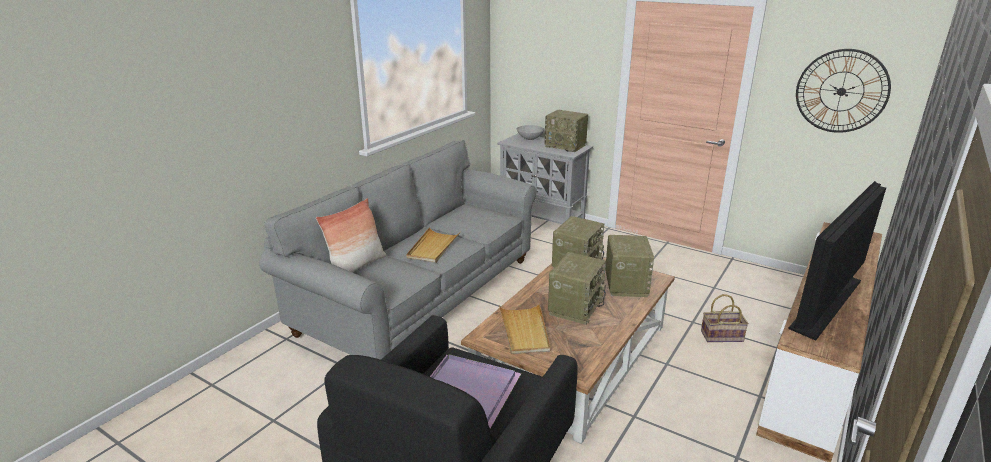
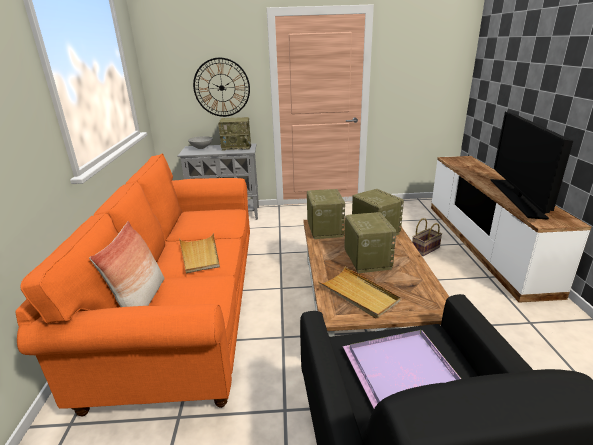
camera: 35 degrees left, 0 degrees up
grey sofa [259,140,537,360] -> orange sofa [15,154,250,417]
wall clock [796,49,891,133] -> wall clock moved to [193,58,250,117]

